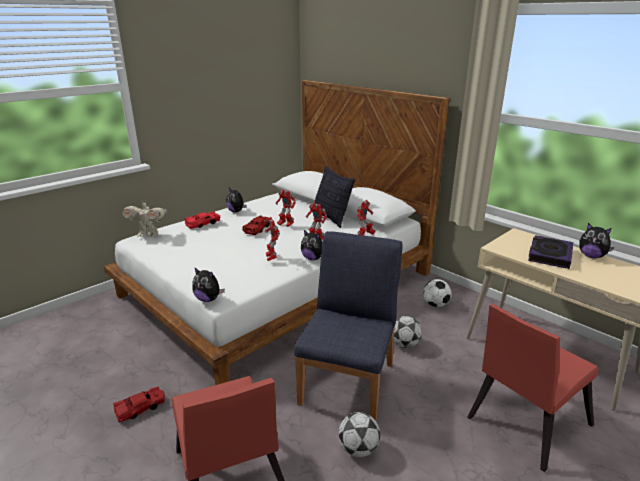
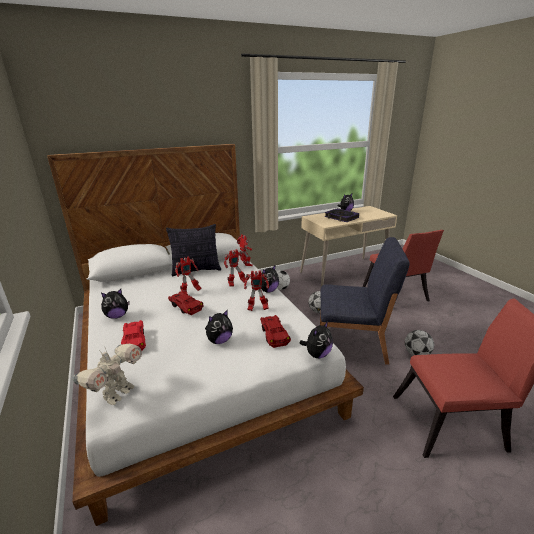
camera: 70 degrees left, 0 degrees up
red toy car [113,387,165,422] -> red toy car moved to [260,315,291,348]
blue chair [294,231,403,421] -> blue chair turned 150 degrees clockwise [320,237,410,365]
none -> plush toy [205,309,233,344]

